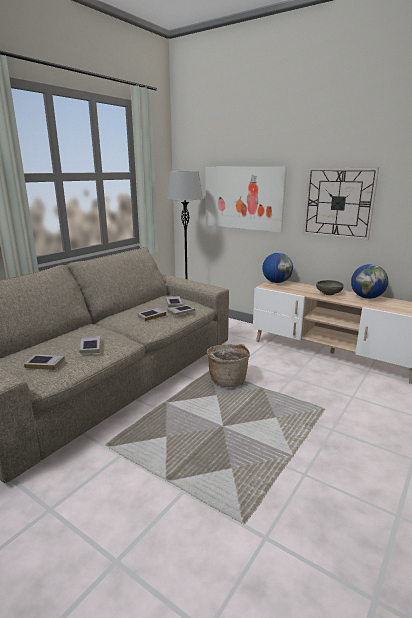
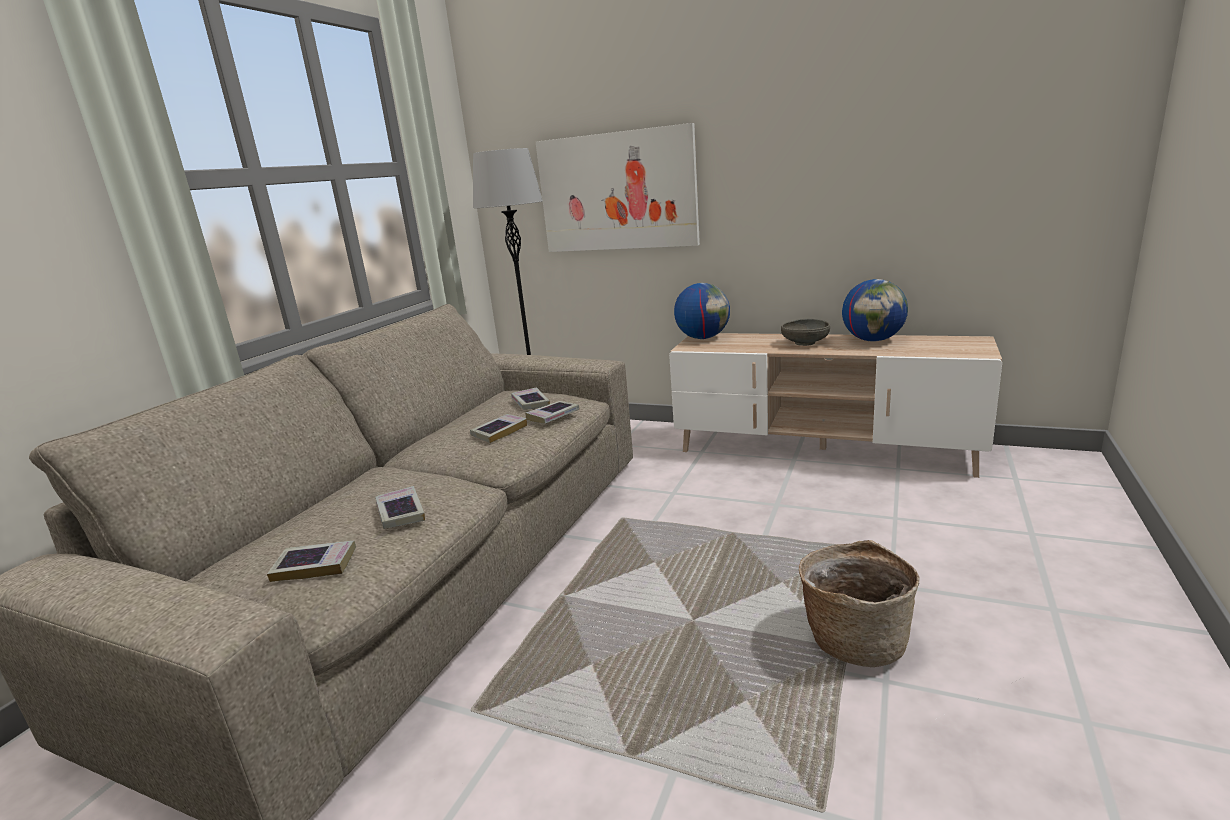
camera: 10 degrees left, 0 degrees up
basket [207,344,250,387] -> basket moved to [799,540,919,667]
wall clock [303,168,379,240] -> none

